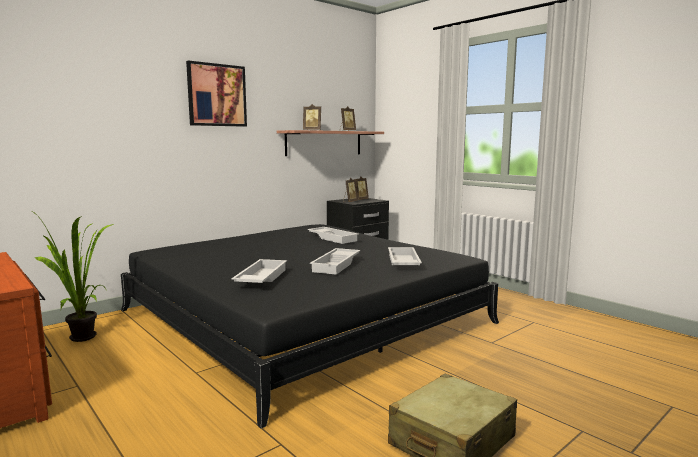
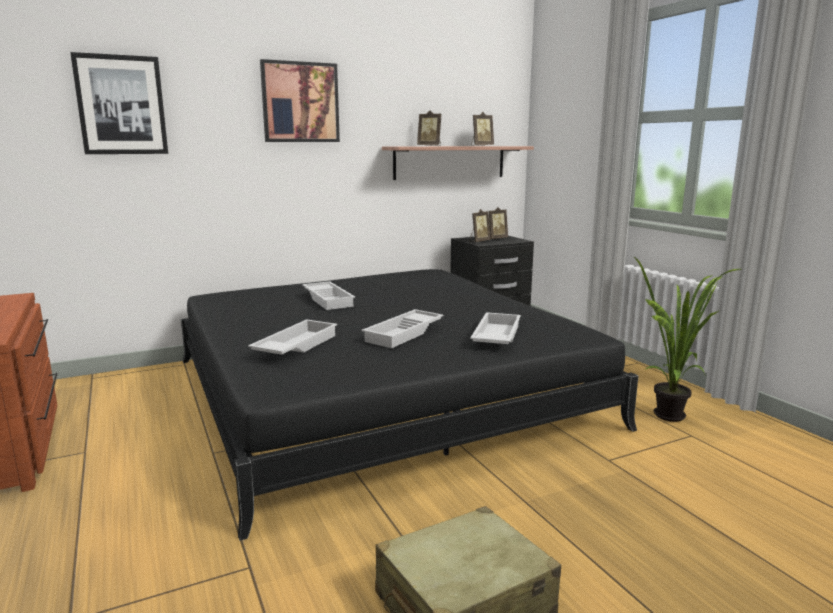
camera: 15 degrees right, 5 degrees up
potted plant [33,212,114,342] -> potted plant moved to [633,256,741,422]
white tray [308,227,358,244] -> white tray moved to [302,281,355,310]
none -> picture [70,52,168,154]

